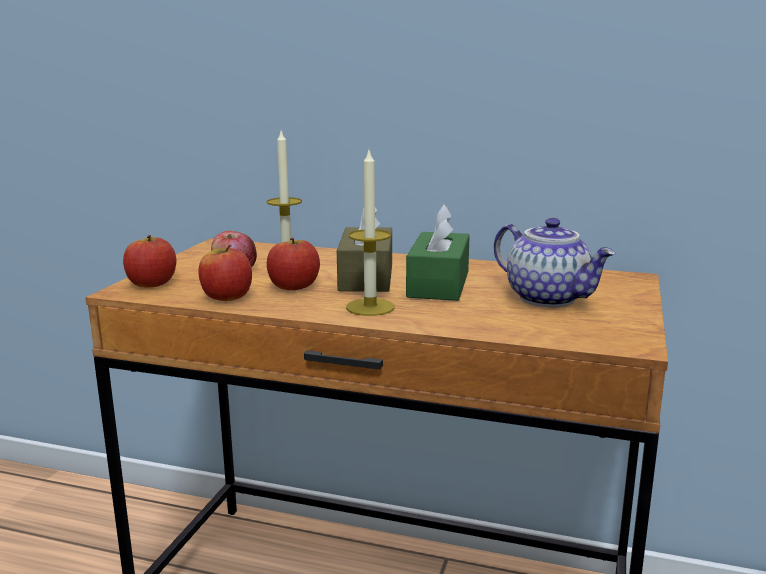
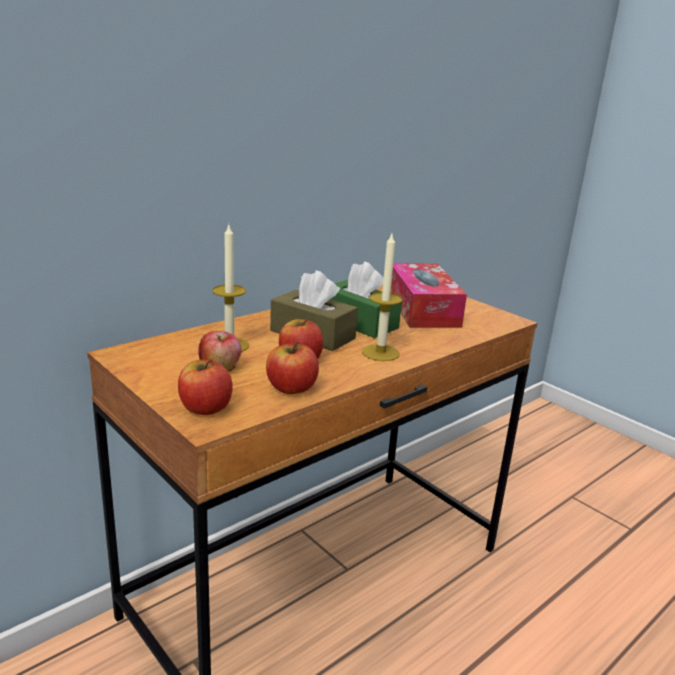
camera: 60 degrees left, 5 degrees up
teapot [494,218,616,307] -> tissue box [391,263,467,328]

